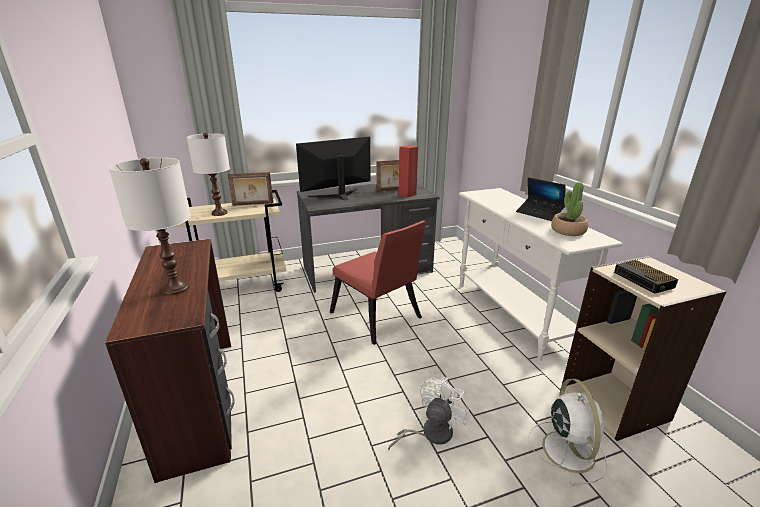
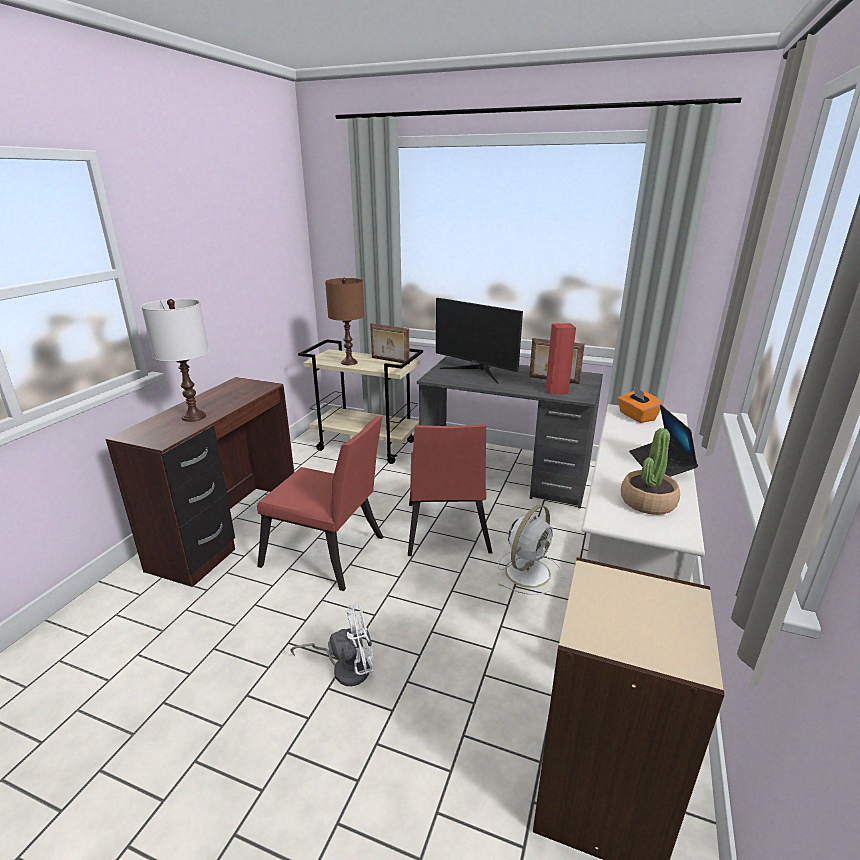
camera: 40 degrees right, 0 degrees up
white table lamp [187,133,230,216] -> brown table lamp [325,278,365,365]
monitor [296,137,371,201] -> monitor turned 150 degrees counterclockwise [436,298,523,384]
white fan [529,379,608,486] -> white fan moved to [498,505,562,595]
alarm clock [614,260,678,293] -> none
none -> red chair [257,416,383,591]
none -> orange tissue box [618,386,663,423]

